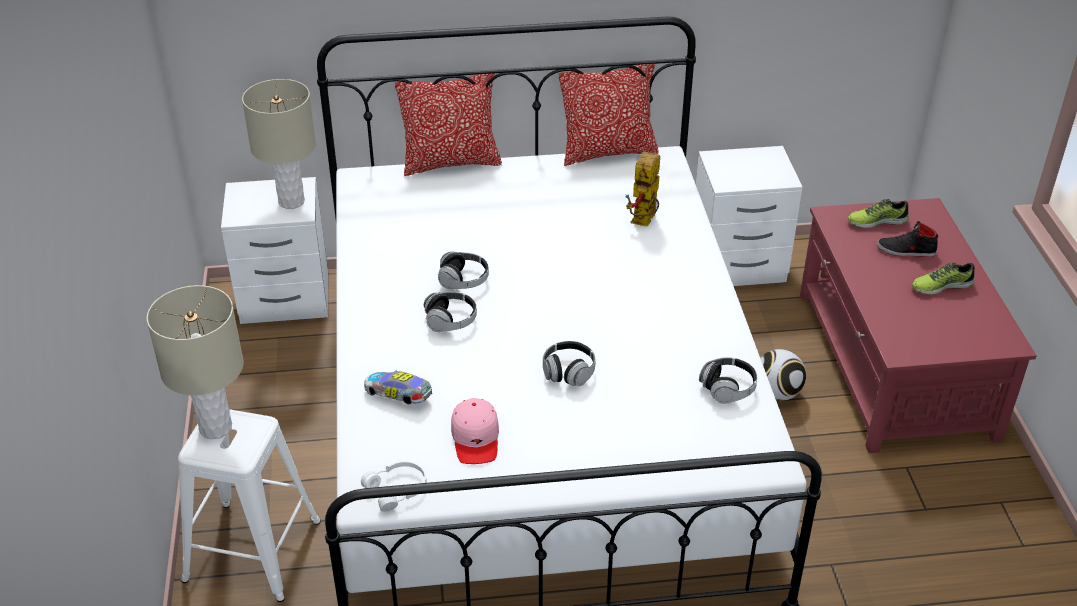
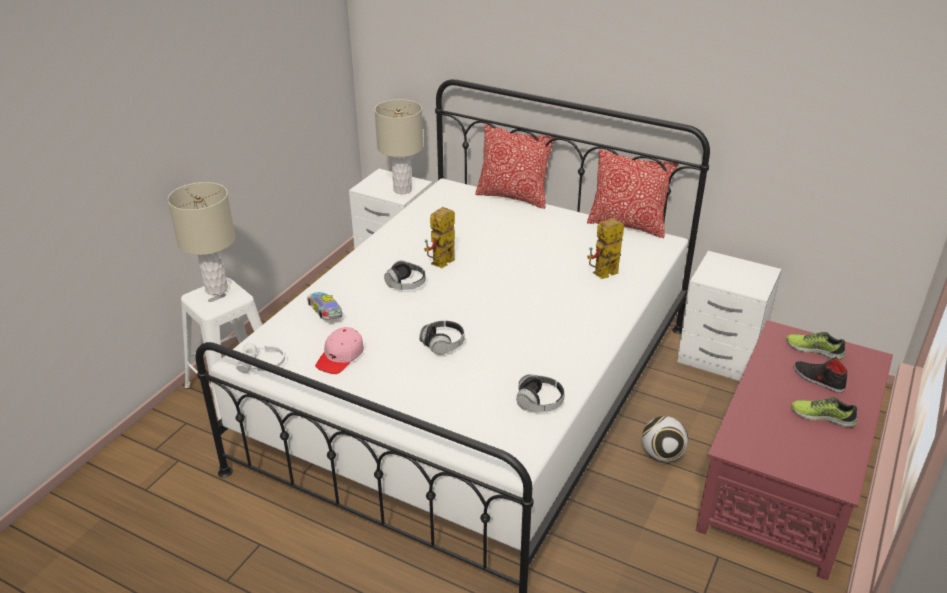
camera: 35 degrees right, 5 degrees down
headphones [438,251,489,289] -> toy robot [424,207,455,268]

